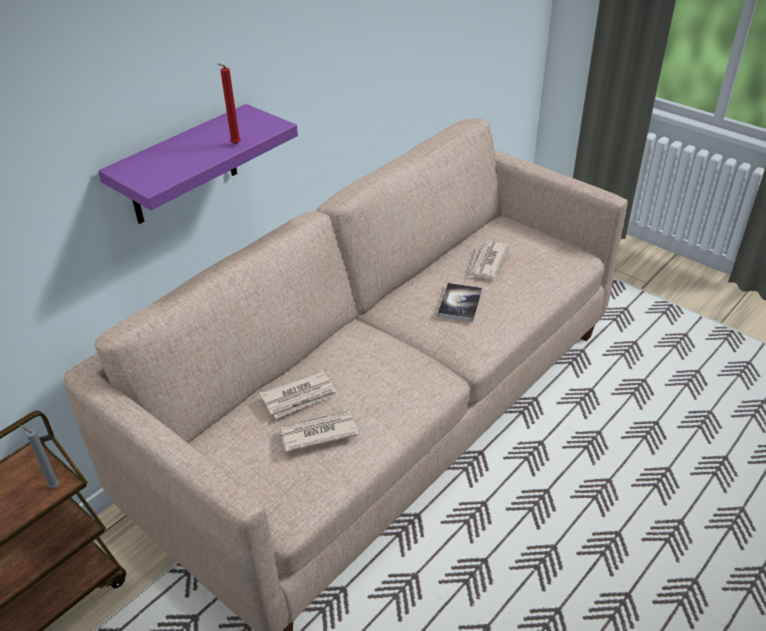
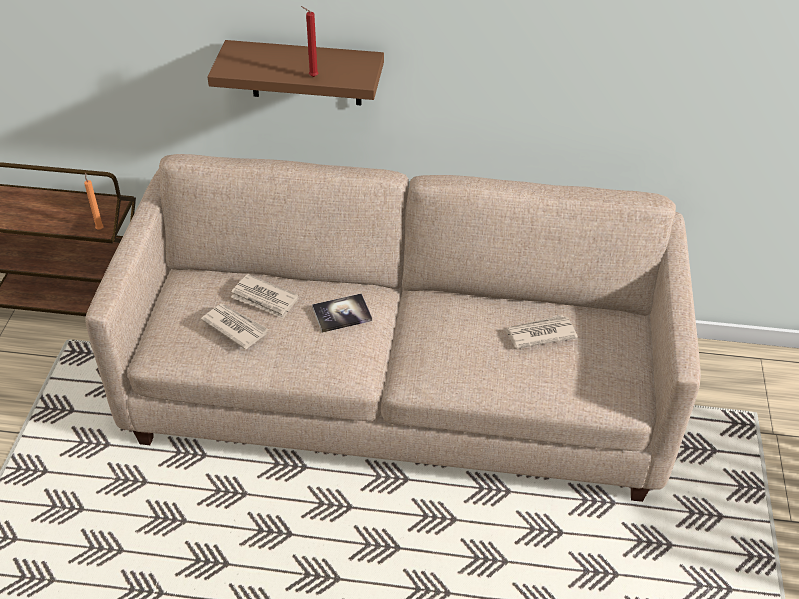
camera: 55 degrees right, 5 degrees up
grey candle [20,425,59,488] -> orange candle [84,172,104,230]
purple shelf [98,104,298,224] -> brown shelf [207,40,384,105]
book [438,283,482,322] -> book moved to [312,293,372,333]

